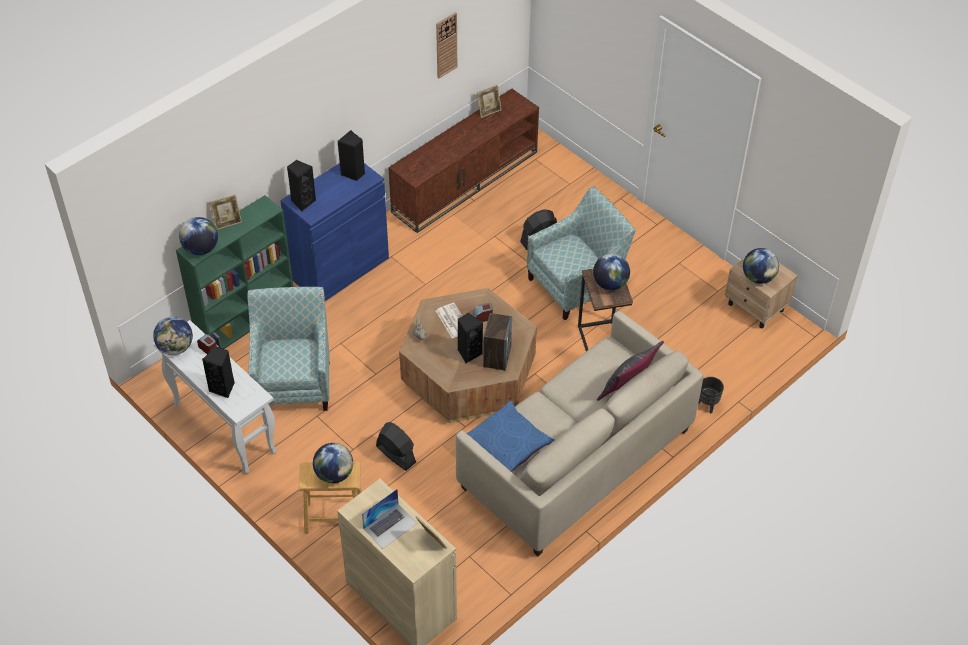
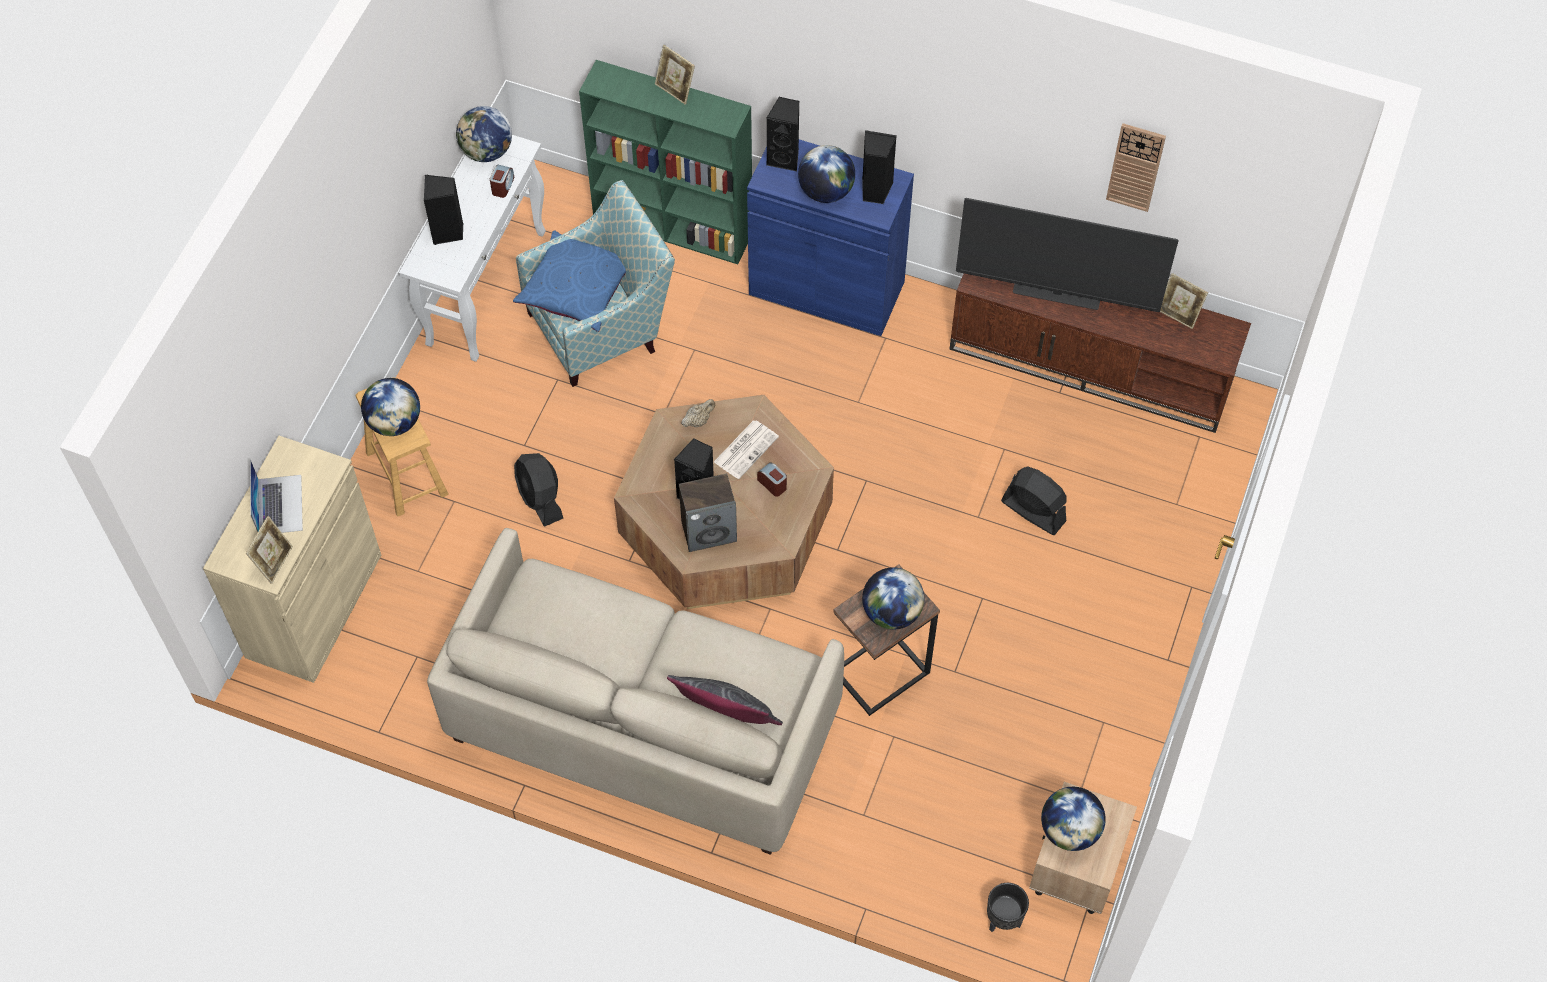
camera: 65 degrees right, 10 degrees up
globe [179,217,218,255] -> globe moved to [798,145,855,203]
laptop [362,489,418,549] -> laptop turned 120 degrees counterclockwise [250,459,303,533]
black fan [376,422,416,471] -> black fan turned 135 degrees clockwise [514,453,563,527]
blue pillow [467,401,554,472] -> blue pillow moved to [513,231,626,332]
armchair [527,186,636,320] -> none
black planter [698,377,724,414] -> black planter moved to [987,883,1029,932]
none -> television [956,198,1179,312]

